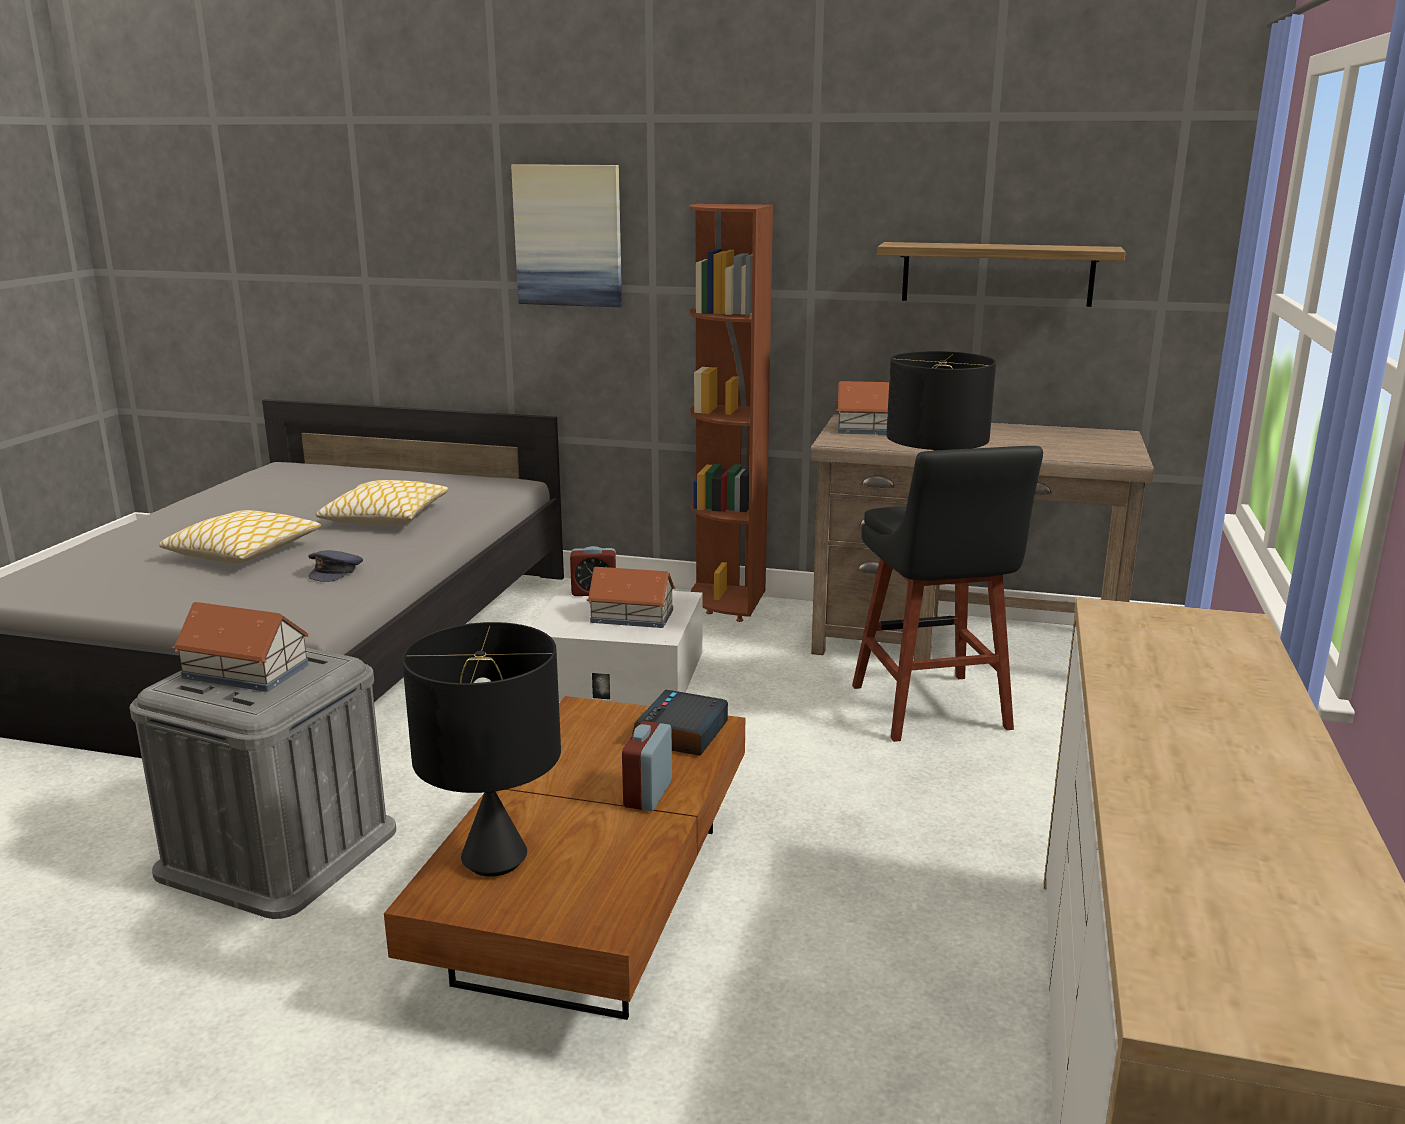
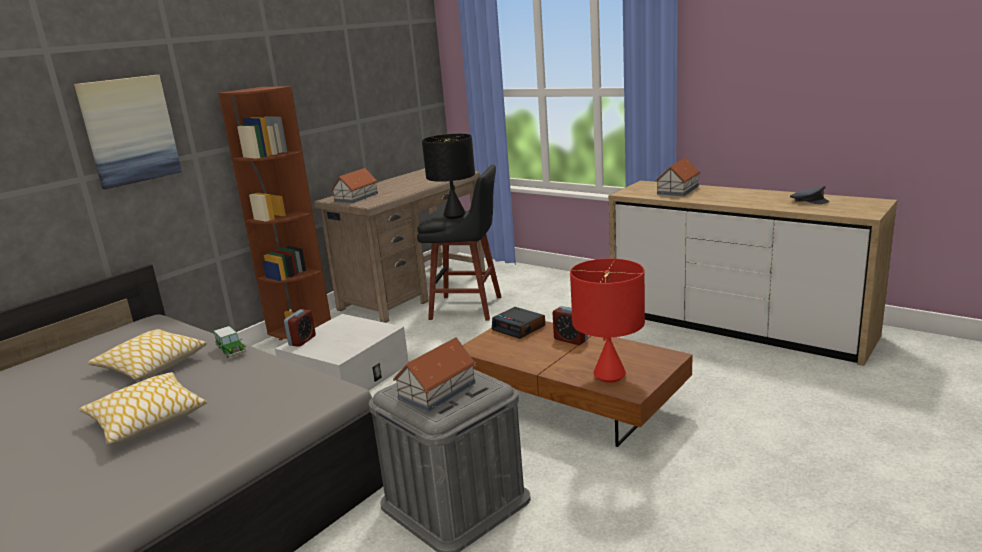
camera: 65 degrees left, 0 degrees up
grey cap [308,550,363,582] -> grey cap moved to [790,186,829,204]
black table lamp [402,622,561,877] -> red table lamp [570,258,645,383]
toy house [587,567,675,628] -> toy house moved to [655,158,700,196]
shelf [877,242,1126,307] -> none
none -> toy car [214,326,247,358]

